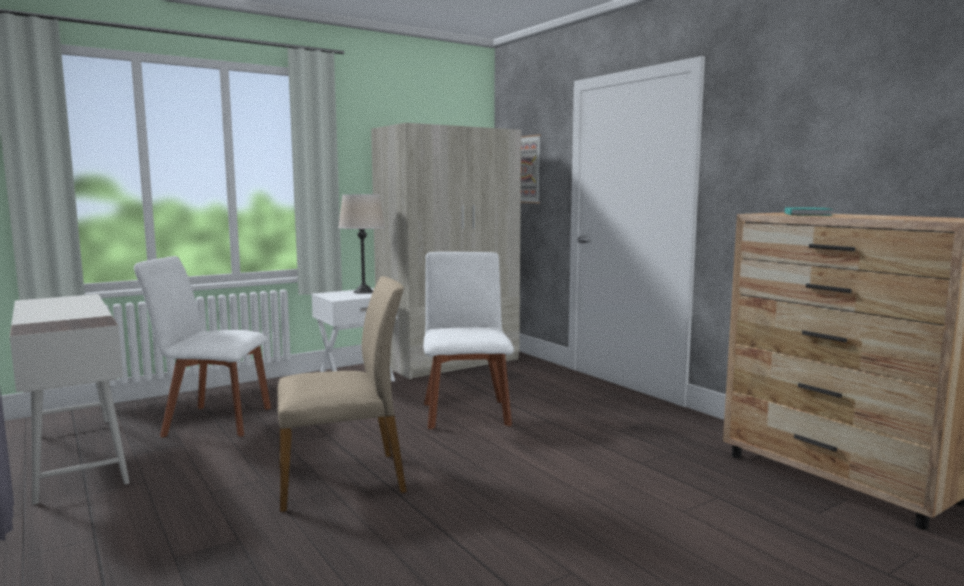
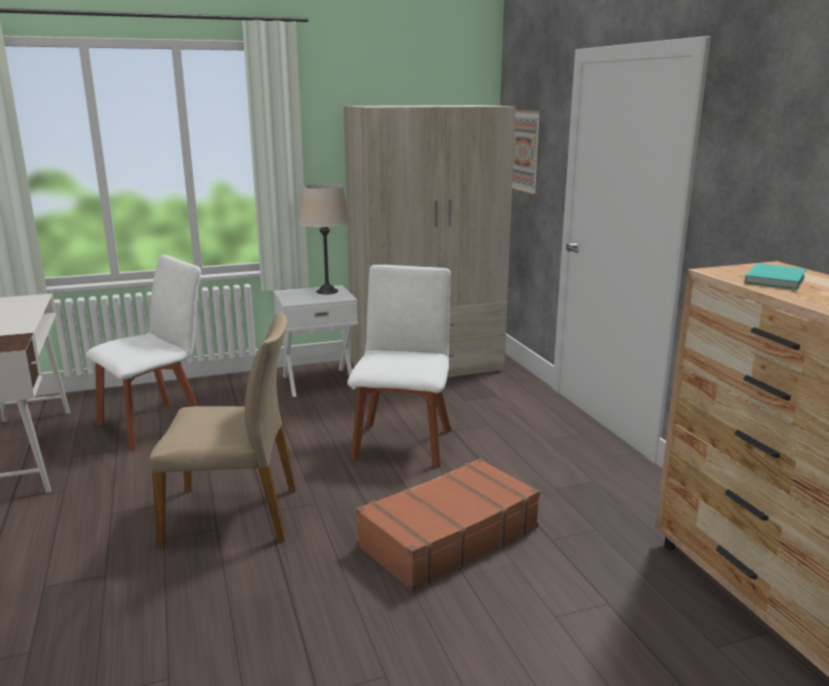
camera: 15 degrees right, 10 degrees up
white chair [134,256,271,438] -> white chair turned 120 degrees clockwise [85,254,201,451]
none -> brown suitcase [356,458,540,591]

